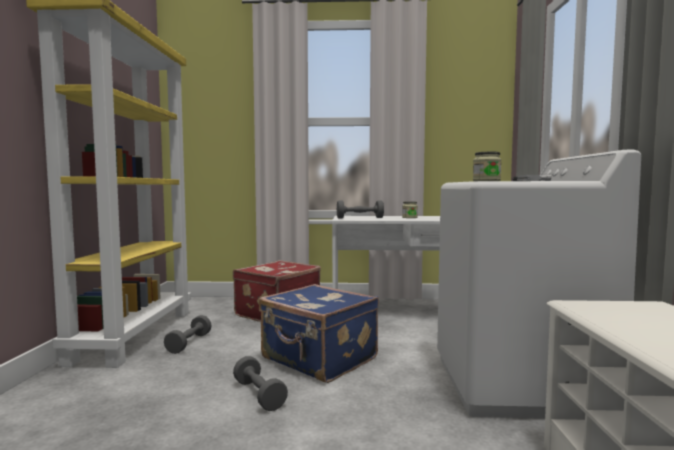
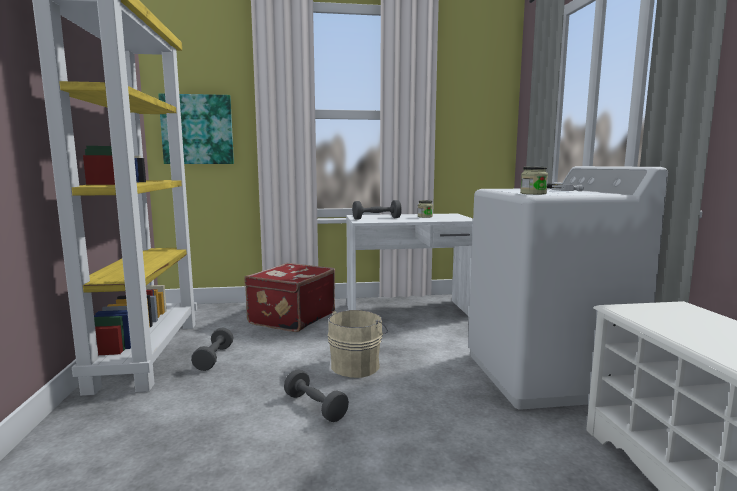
camera: 10 degrees left, 5 degrees up
blue suitcase [259,284,379,383] -> beige bucket [328,310,388,378]
none -> picture [158,94,234,164]

